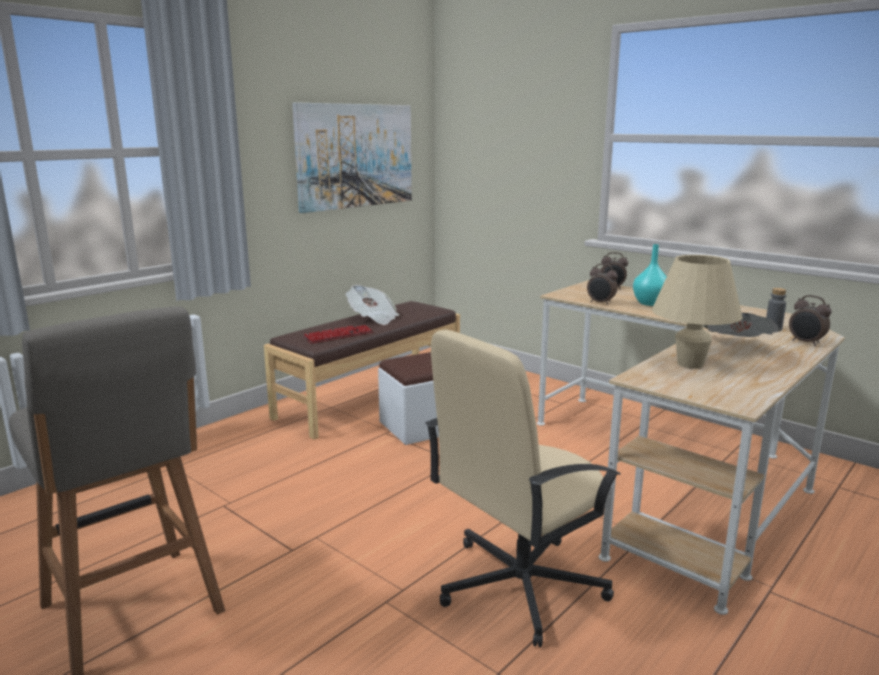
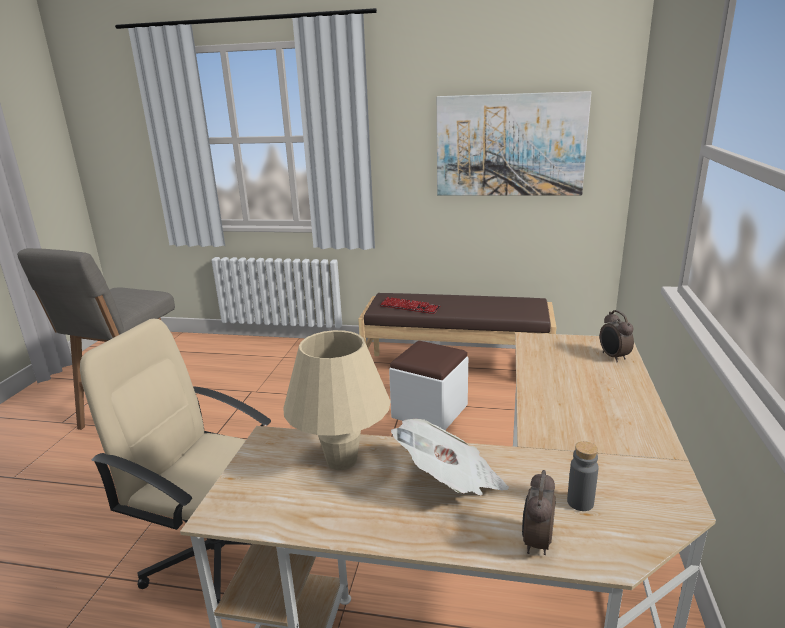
camera: 60 degrees right, 5 degrees up
newspaper [346,285,399,325] -> none
alarm clock [587,264,618,305] -> none
turquoise vase [633,244,667,306] -> none

